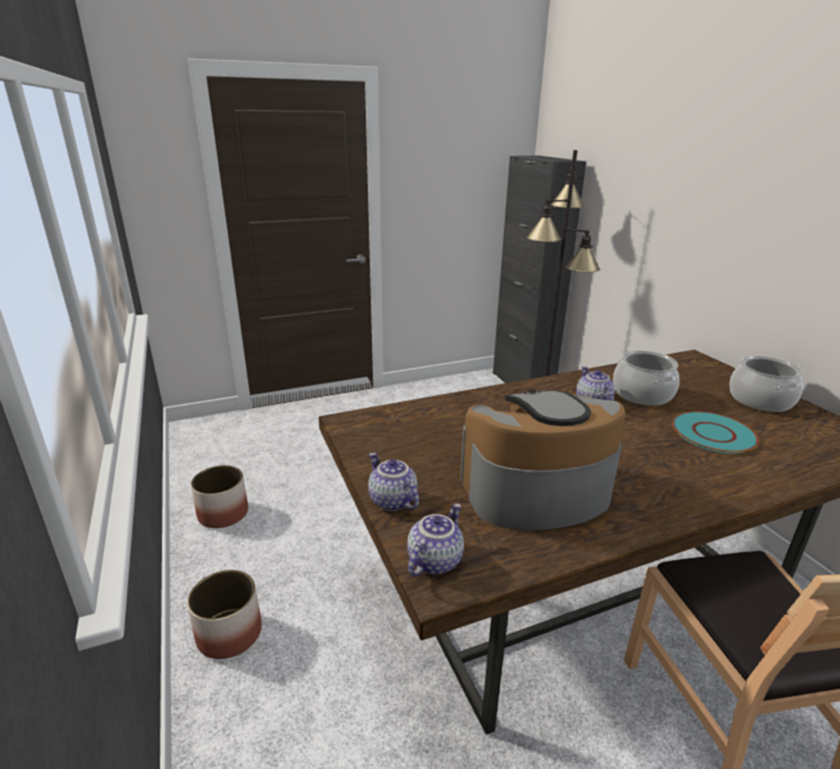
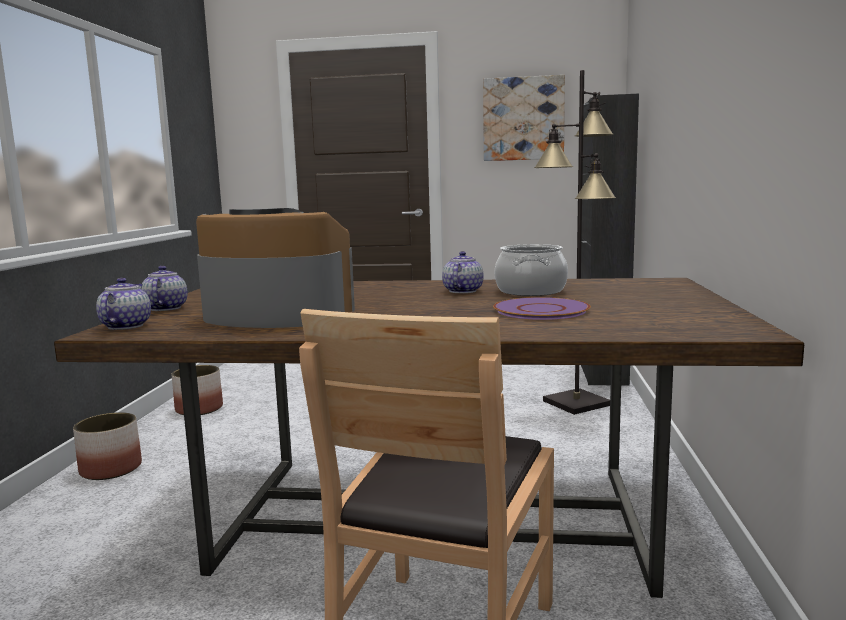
camera: 30 degrees right, 15 degrees down
teapot [407,503,464,576] -> teapot turned 60 degrees counterclockwise [96,278,151,330]
turquoise plate [672,411,759,454] -> purple plate [493,297,591,320]
cooking pot [730,356,803,412] -> none
none -> picture [483,75,565,161]

